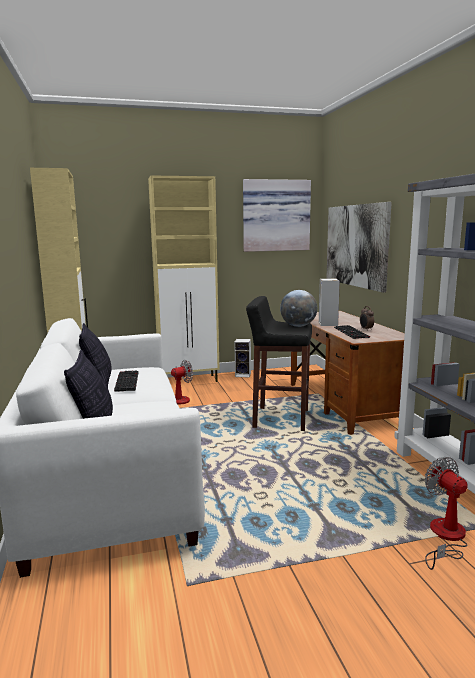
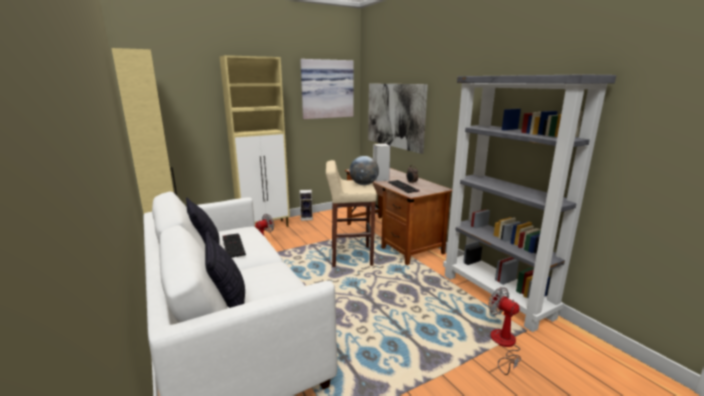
camera: 15 degrees left, 5 degrees up
black stool [246,296,312,431] -> beige stool [326,160,377,267]

